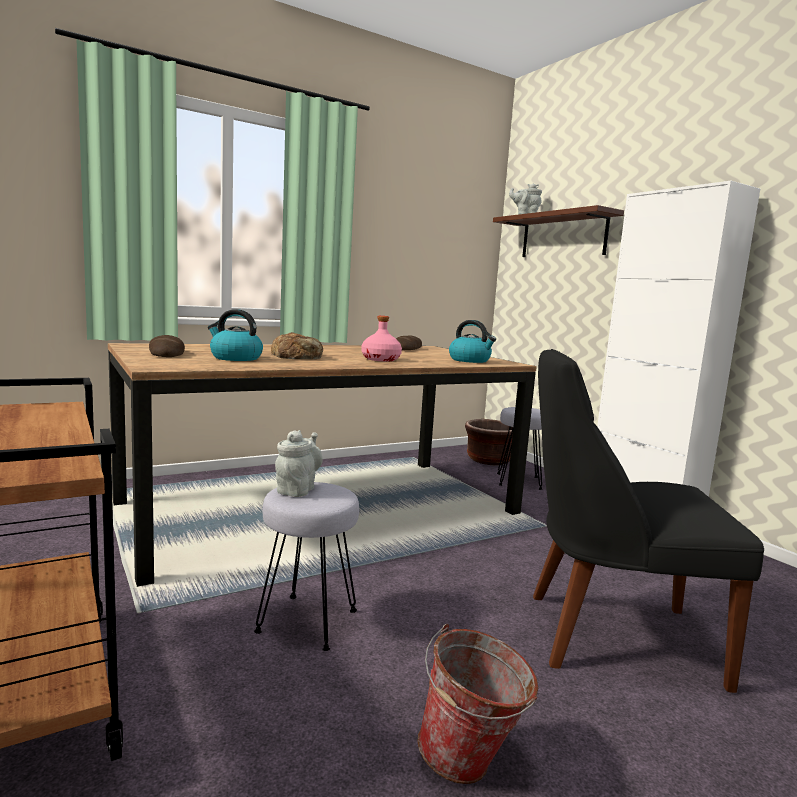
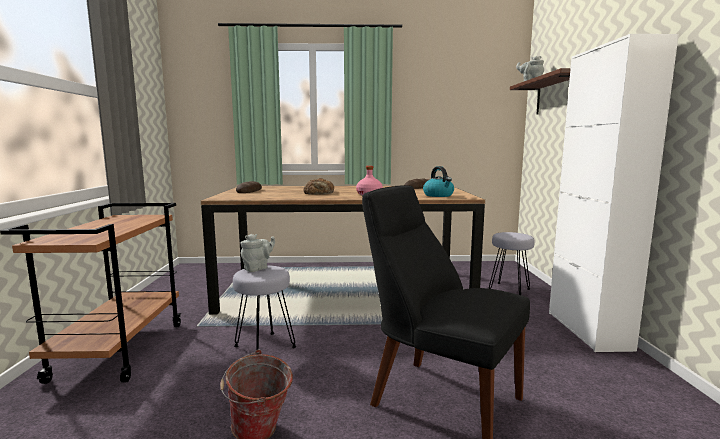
camera: 30 degrees right, 0 degrees up
kettle [208,310,263,361] -> none
brown planter [465,419,513,465] -> none

